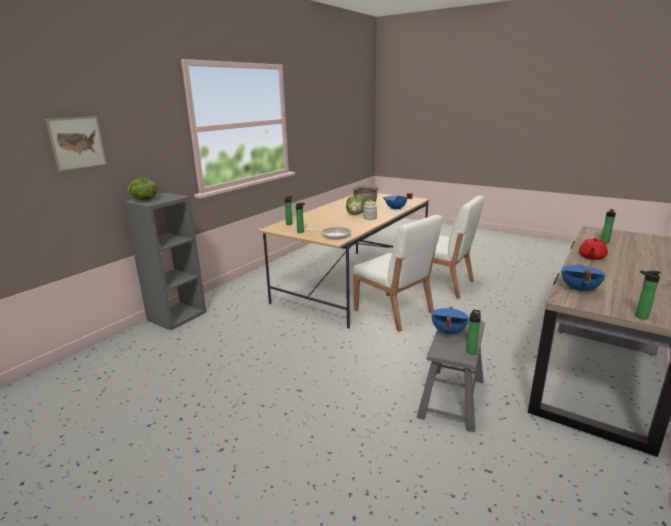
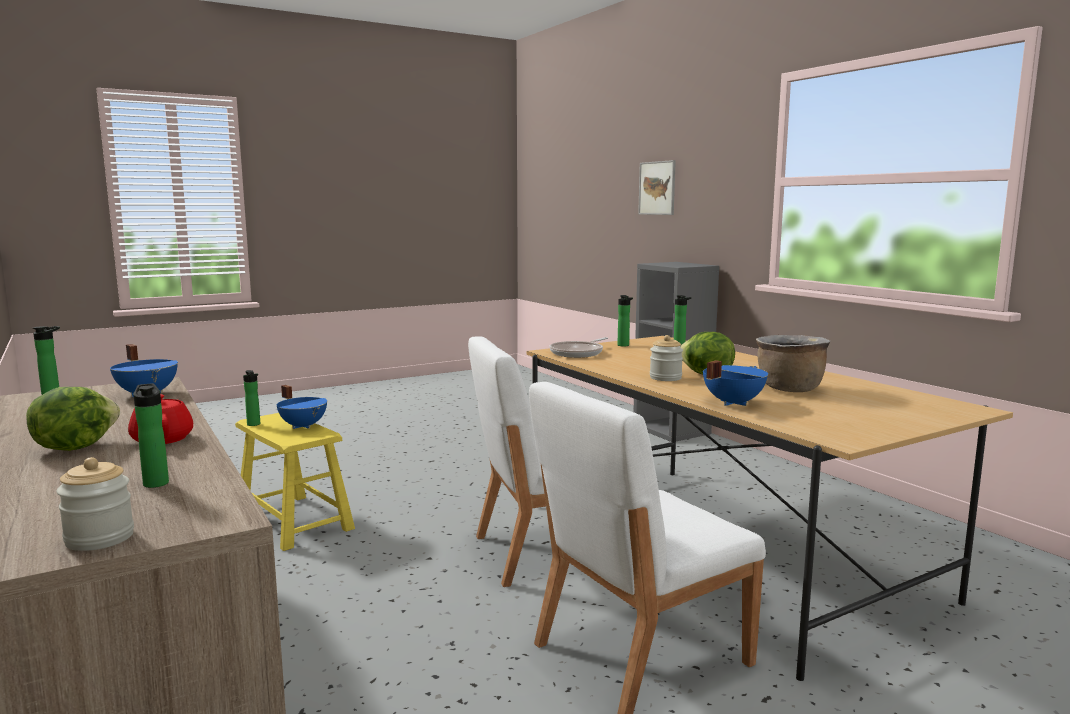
camera: 115 degrees right, 10 degrees down
lettuce [128,178,157,201] -> lettuce moved to [26,387,120,451]
grey stool [417,319,485,432] -> yellow stool [235,413,355,551]
none -> jar [56,457,134,551]

